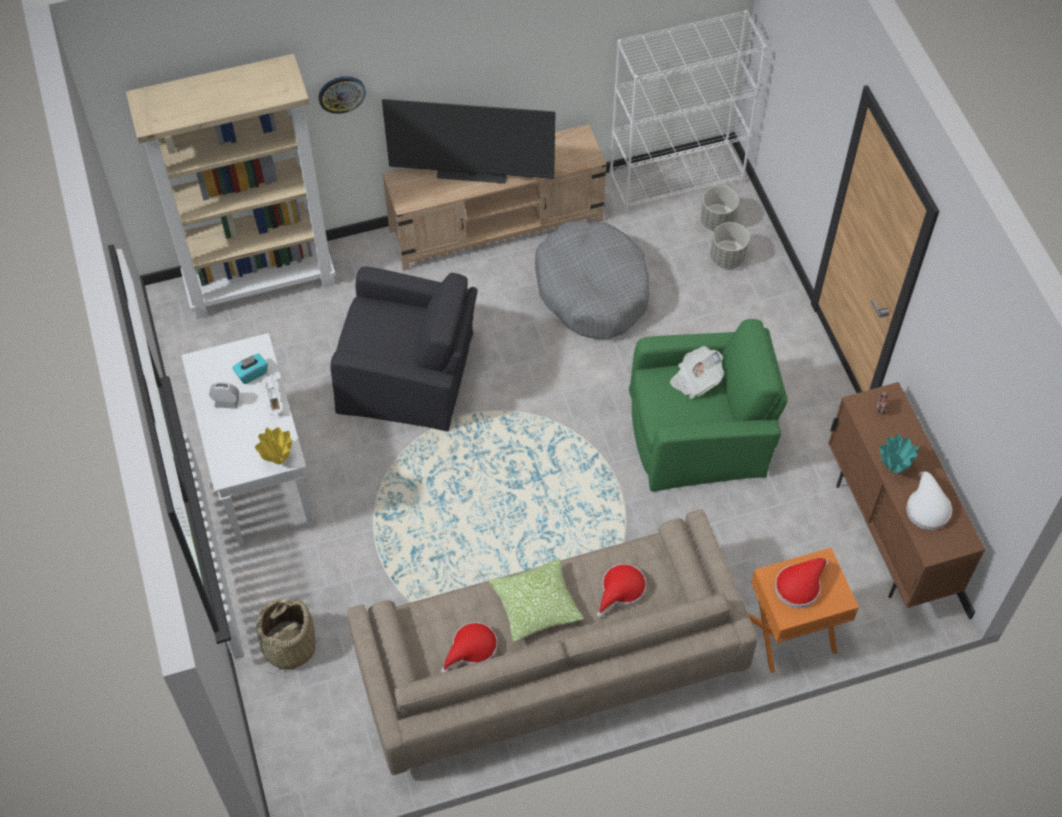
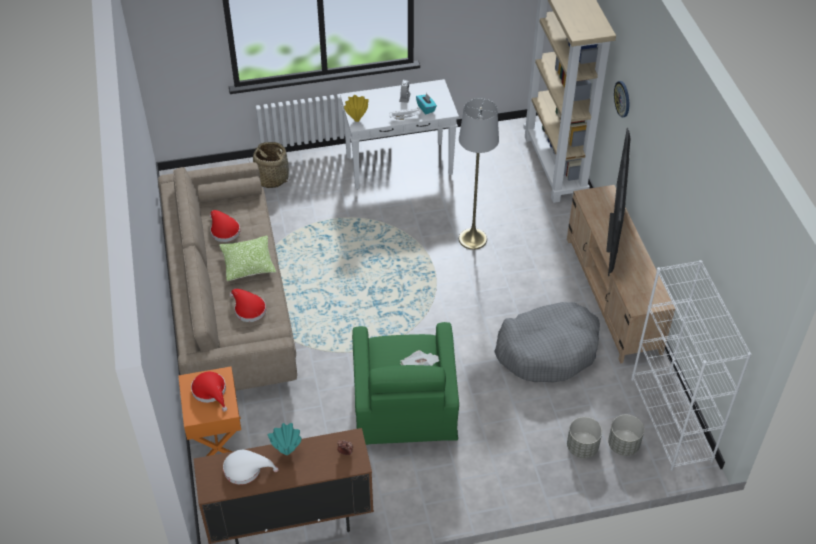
camera: 95 degrees right, 10 degrees down
black armchair [330,267,477,431] -> grey floor lamp [459,98,499,250]

